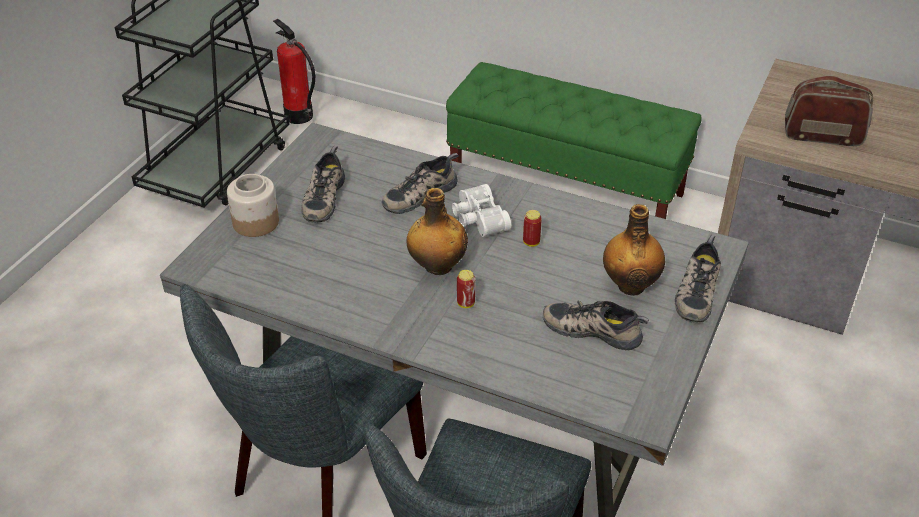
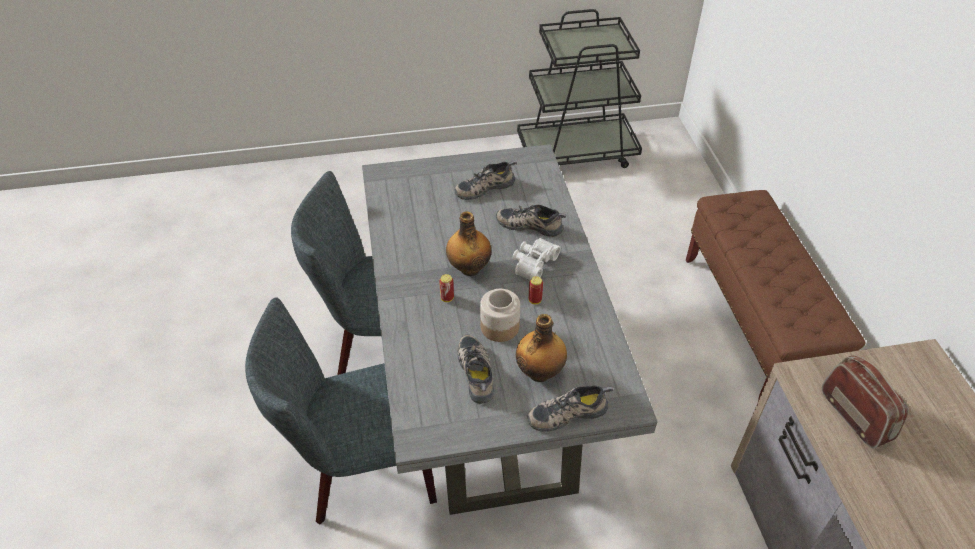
camera: 55 degrees right, 5 degrees up
jar [227,174,279,237] -> jar moved to [480,289,520,342]
fire extinguisher [273,19,316,124] -> none
green bench [446,62,701,219] -> brown bench [686,190,866,401]

